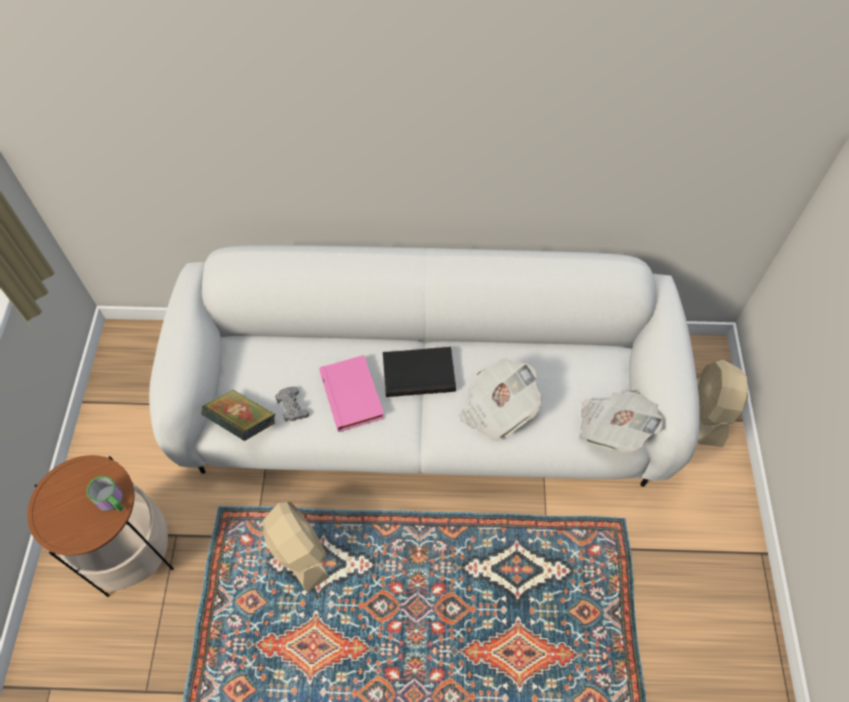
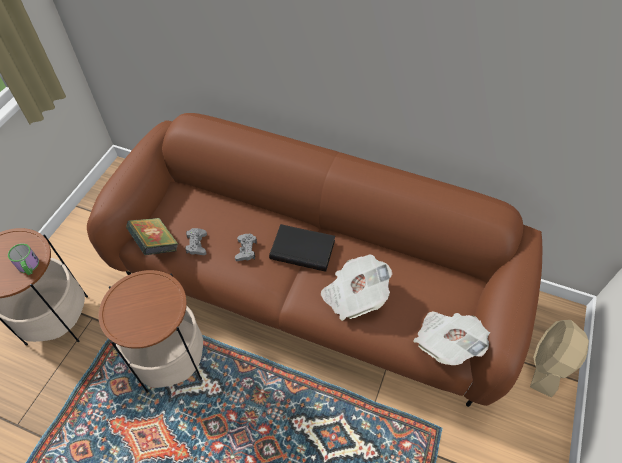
camera: 20 degrees right, 5 degrees down
white sofa [149,245,700,487] -> brown sofa [87,113,542,407]
beige fan [263,502,330,592] -> side table [98,270,203,393]
pink book [319,355,384,432] -> grey game controller [235,234,257,261]

